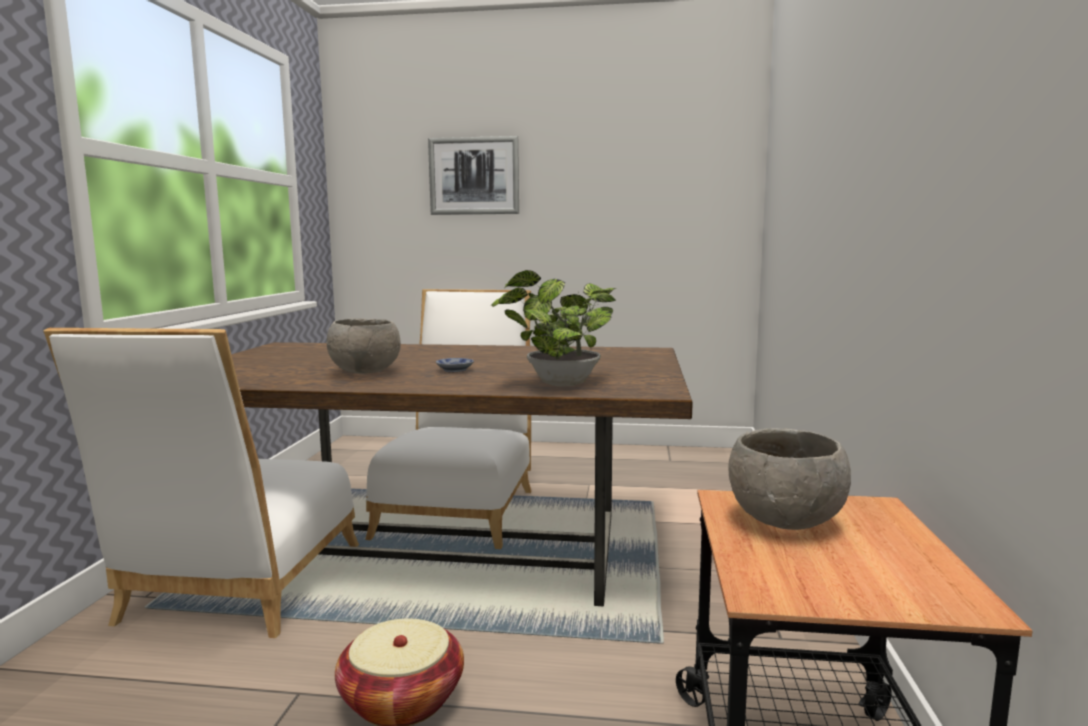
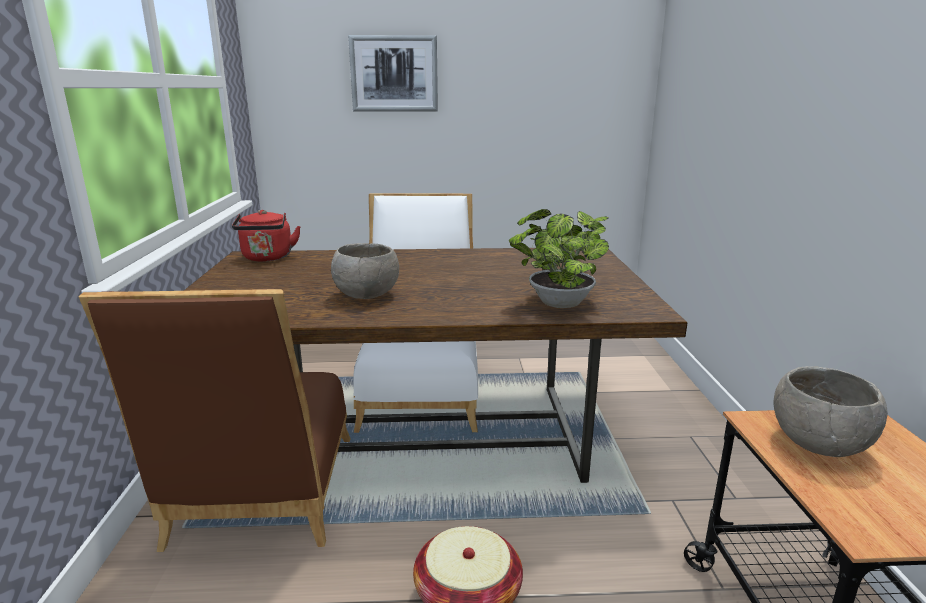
camera: 10 degrees left, 10 degrees up
white chair [44,328,359,638] -> brown chair [78,289,351,552]
bowl [436,358,474,372] -> none
none -> red kettle [232,210,301,261]

